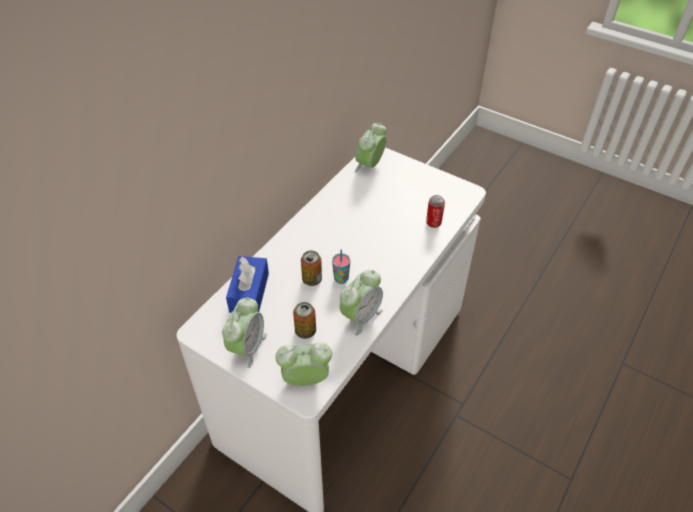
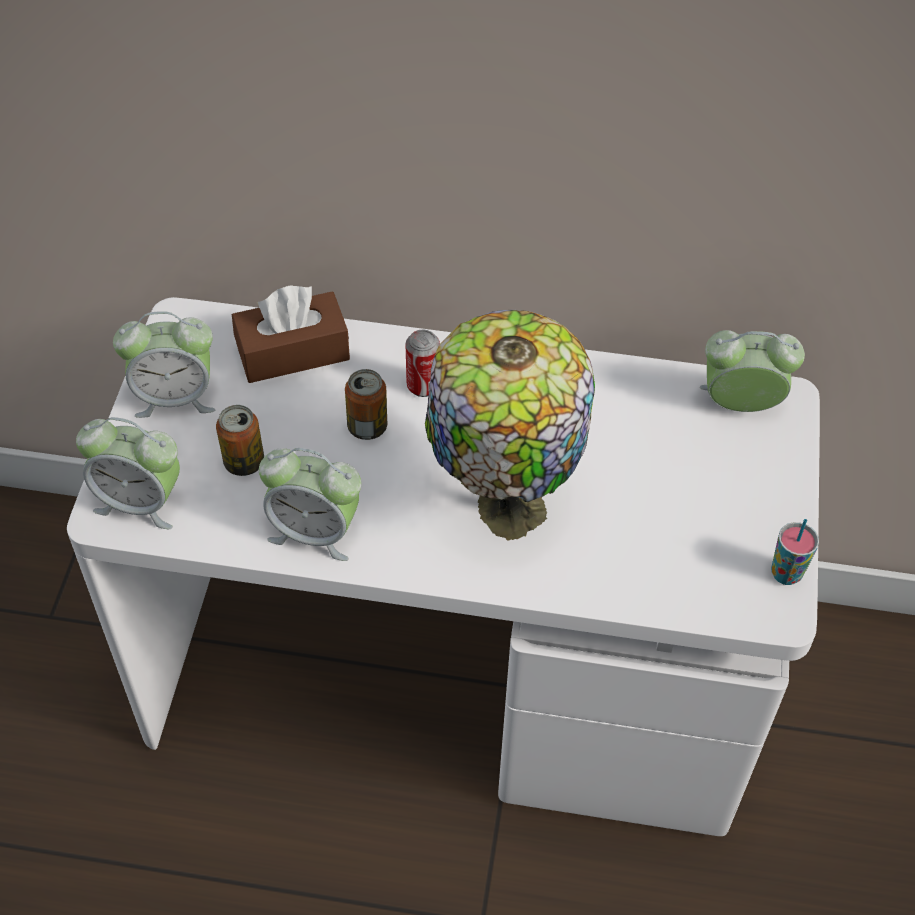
camera: 65 degrees right, 5 degrees up
blue tissue box [226,256,269,313] -> brown tissue box [232,285,350,383]
alarm clock [275,342,332,386] -> alarm clock turned 135 degrees clockwise [76,417,180,529]
cup [332,249,350,284] -> cup moved to [771,519,819,585]
can [426,195,445,228] -> can moved to [405,329,440,397]
none -> table lamp [425,310,595,541]

